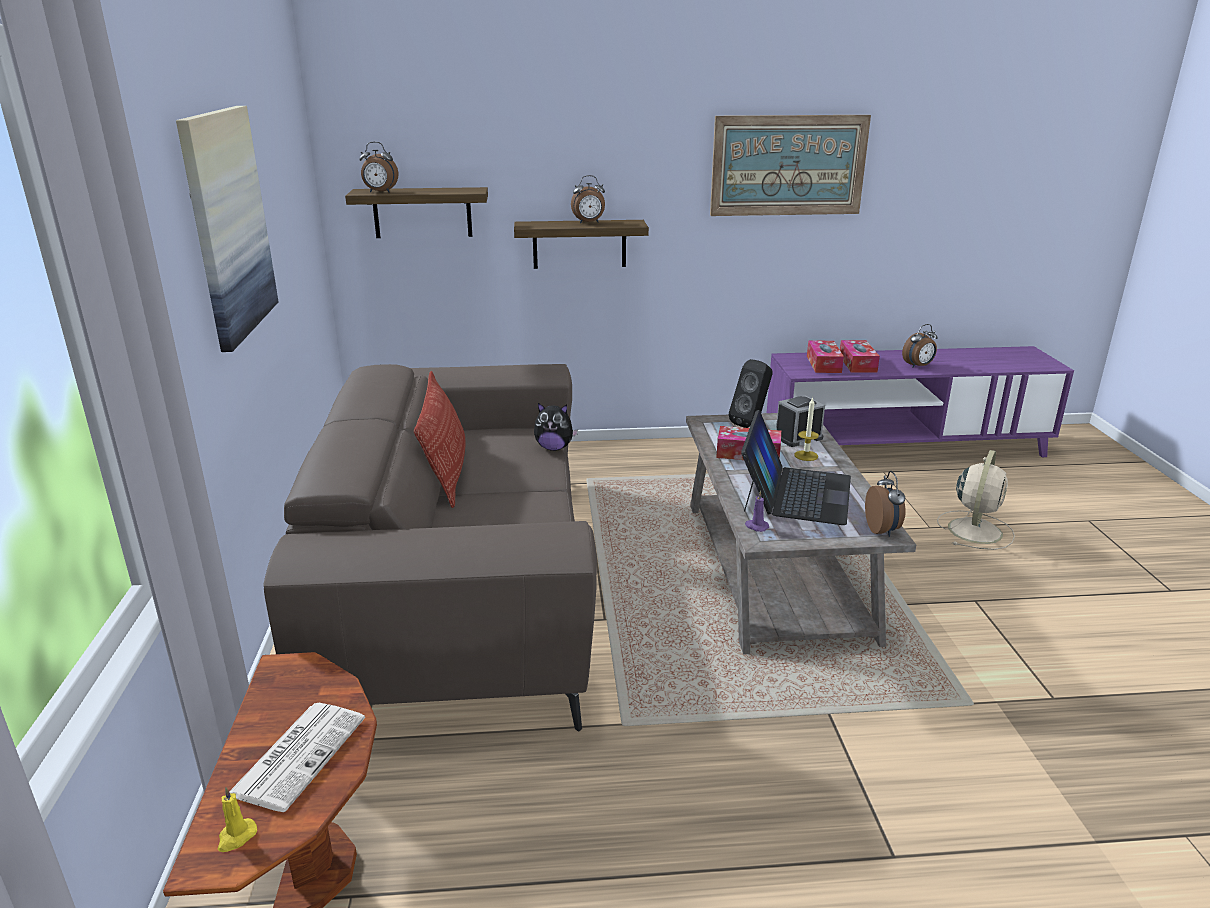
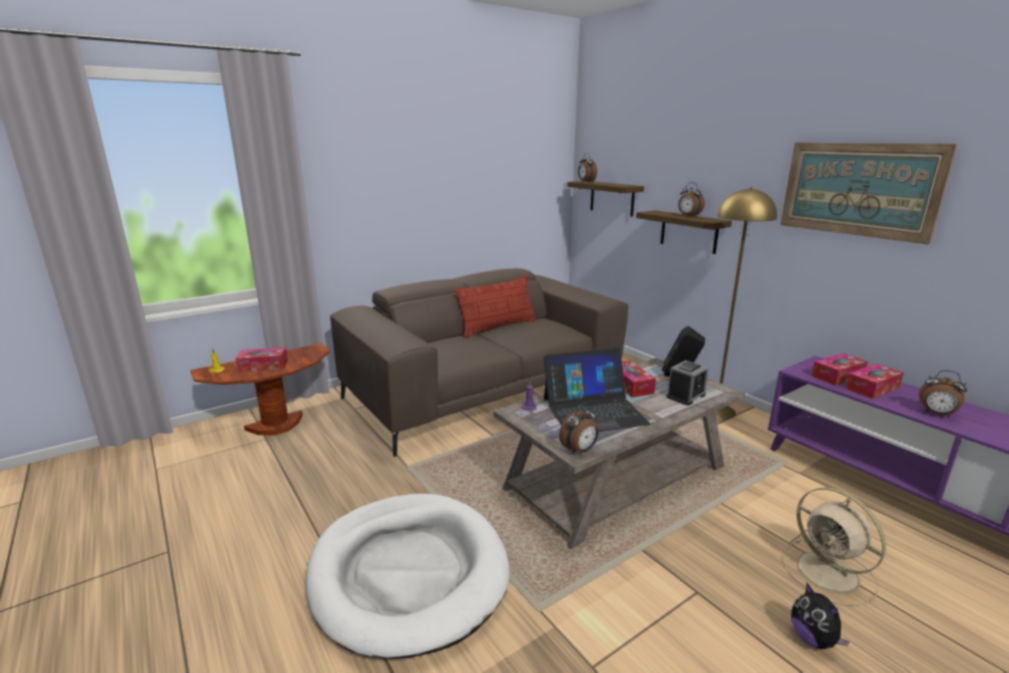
camera: 60 degrees right, 5 degrees down
picture [176,106,279,352] -> none
newspaper [229,703,365,812] -> tissue box [235,347,288,372]
plush toy [534,403,578,451] -> plush toy moved to [791,583,850,649]
alarm clock [776,395,825,447] -> alarm clock turned 105 degrees clockwise [667,360,709,405]
candle [794,397,819,461] -> none
beige fan [937,450,1015,550] -> beige fan turned 60 degrees clockwise [782,487,886,606]
none -> white dog bed [306,494,510,659]
none -> yellow floor lamp [715,187,777,419]

